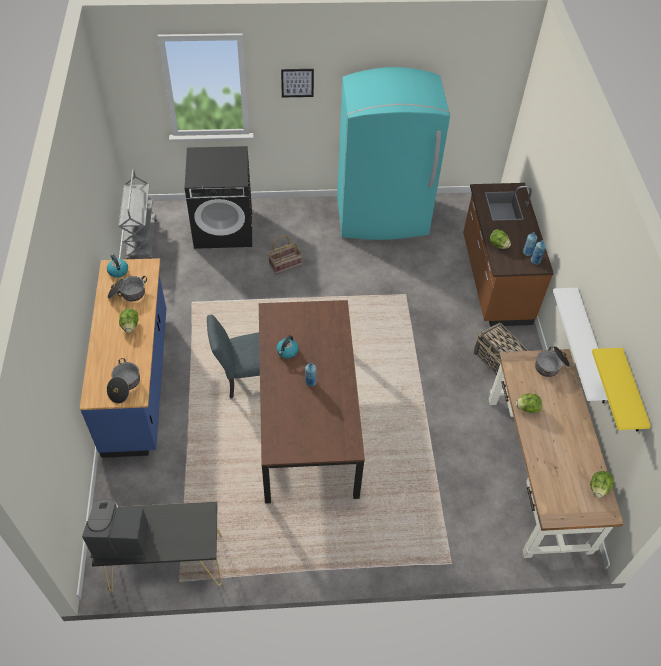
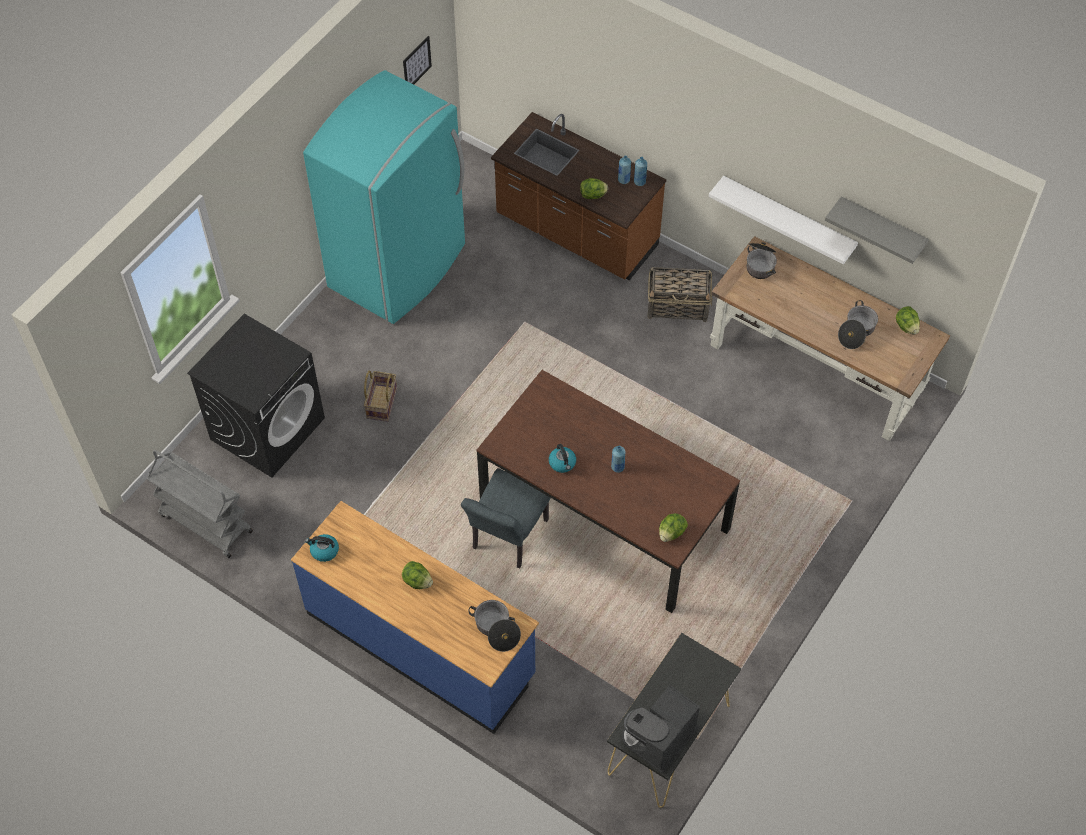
camera: 50 degrees left, 5 degrees up
cooking pot [108,276,147,302] -> cooking pot moved to [838,300,878,349]
picture [281,69,314,98] -> picture moved to [403,36,432,85]
lettuce [515,394,542,413] -> lettuce moved to [659,513,688,542]
yellow shelf [592,348,651,432] -> grey shelf [825,196,929,264]

